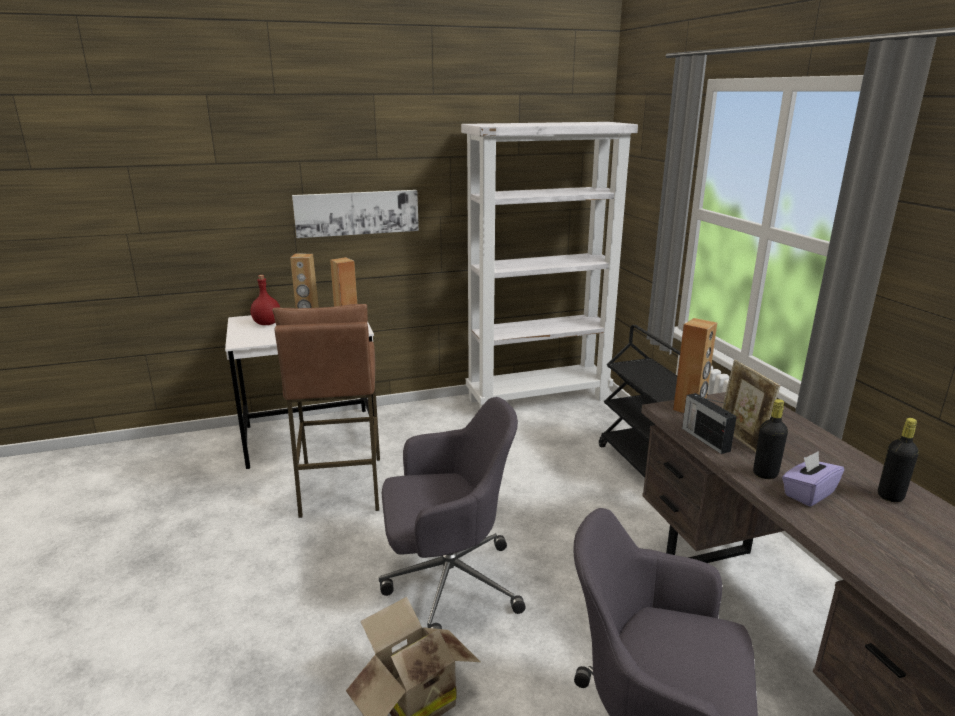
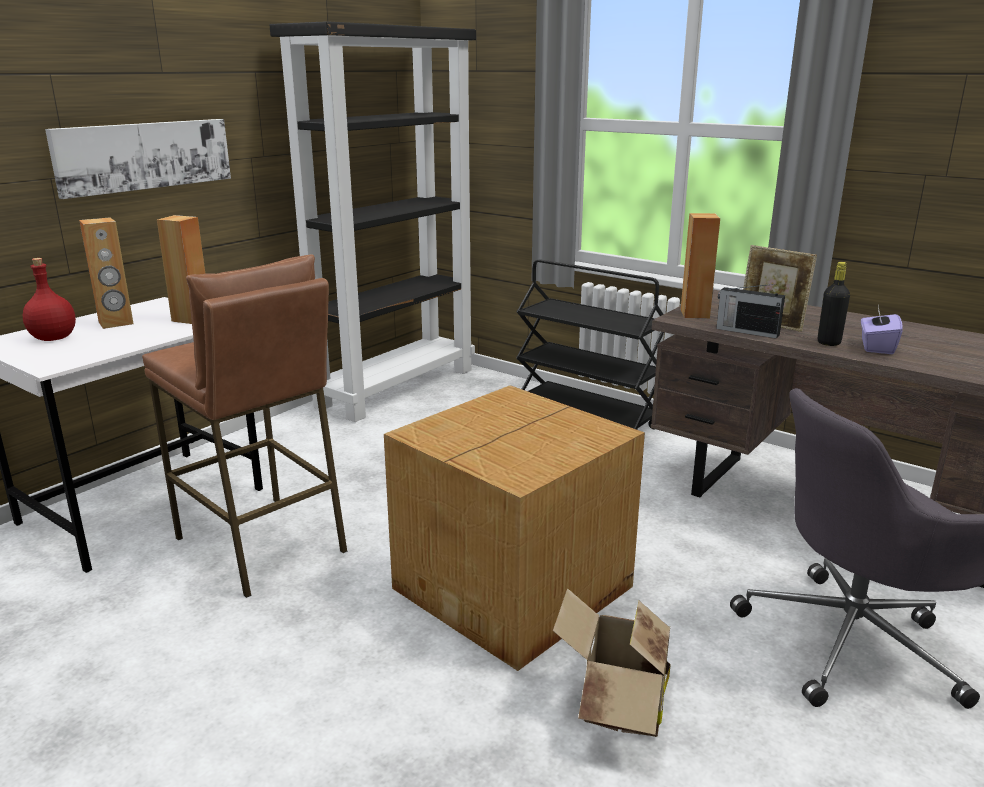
camera: 35 degrees left, 0 degrees up
grey office chair [379,397,526,629] -> cardboard box [384,385,645,671]
white bookcase [461,122,638,410] -> black bookcase [269,21,476,422]
black bottle [878,418,919,502] -> none

